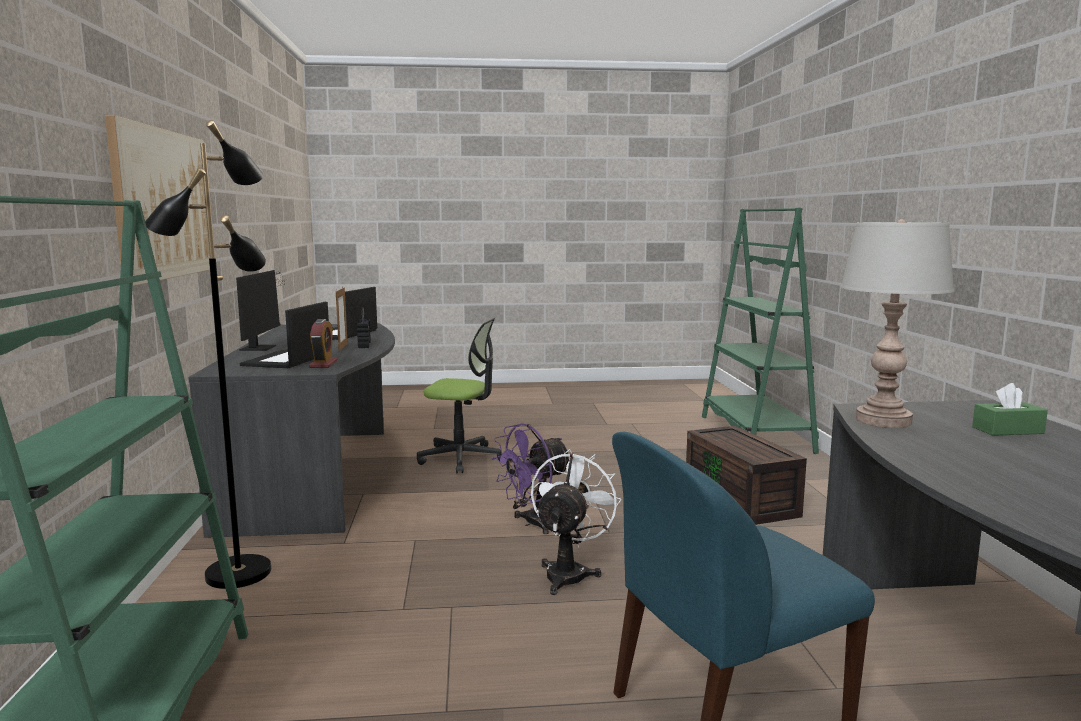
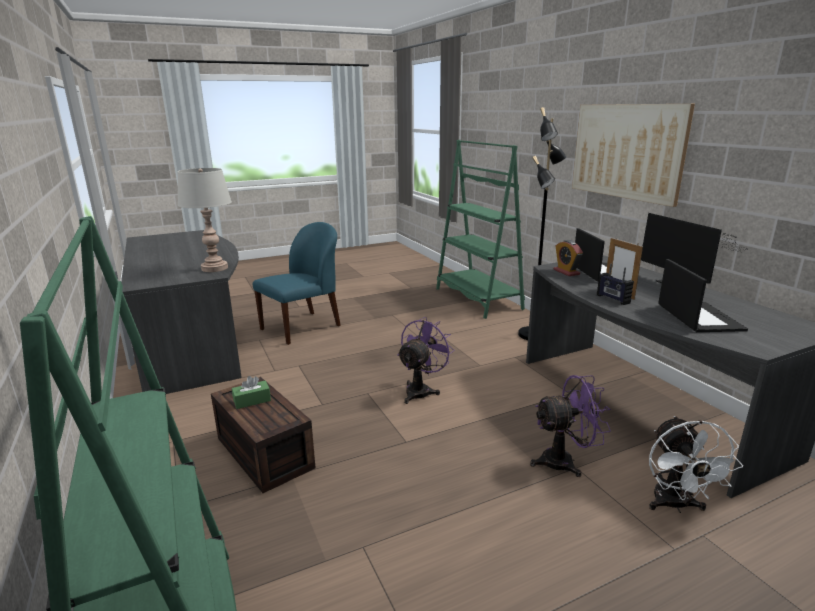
camera: 160 degrees right, 10 degrees up
office chair [417,318,503,473] -> purple fan [530,375,611,477]
white fan [531,449,621,595] -> white fan moved to [649,416,743,513]
green tissue box [972,383,1048,436] -> green tissue box moved to [232,376,271,409]

